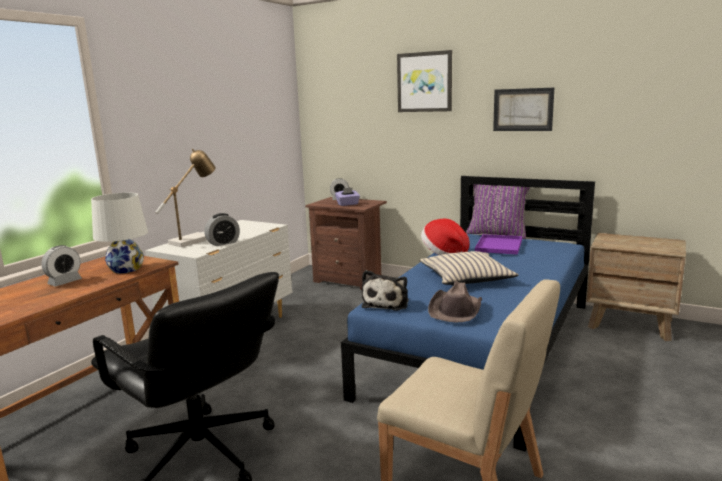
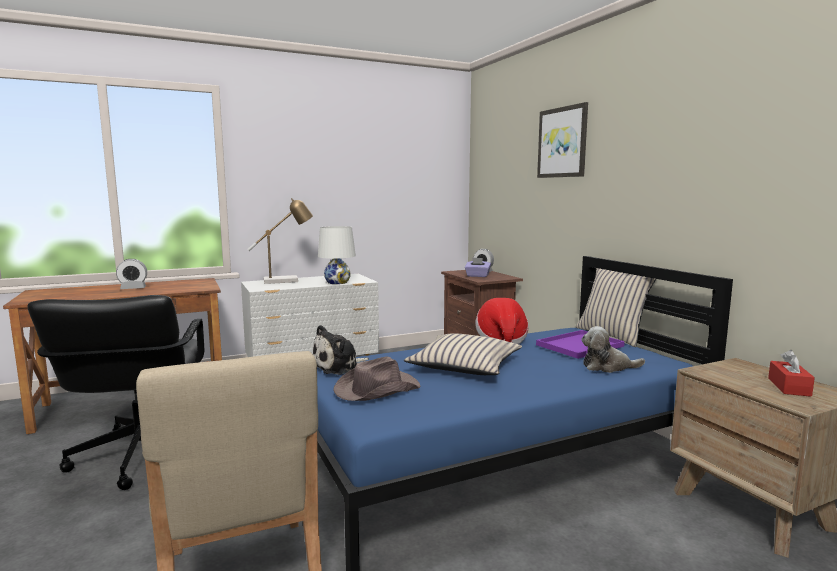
camera: 35 degrees right, 5 degrees down
white table lamp [91,193,148,273] -> white table lamp moved to [318,226,356,284]
alarm clock [204,213,240,246] -> none
purple pillow [466,184,530,239] -> beige pillow [576,268,656,347]
picture [493,88,554,131] -> none
none -> plush toy [581,326,645,373]
none -> red tissue box [768,350,815,397]

